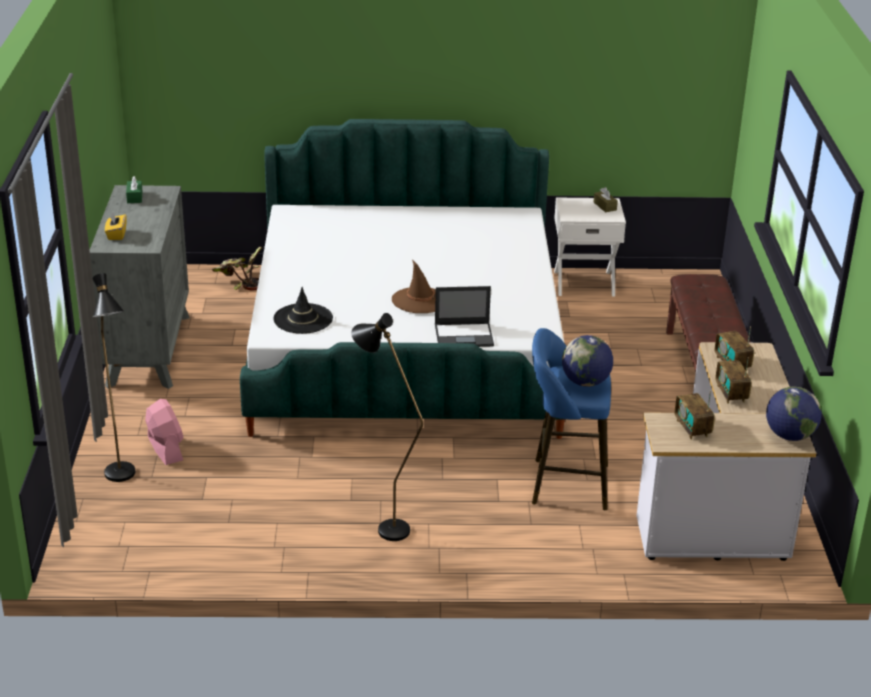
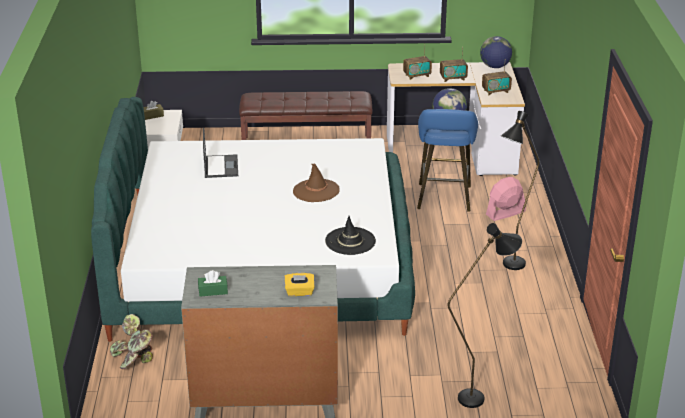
camera: 90 degrees left, 0 degrees up
pink fan [145,399,184,465] -> pink fan moved to [486,177,526,221]
laptop [435,286,494,347] -> laptop moved to [203,128,238,178]

